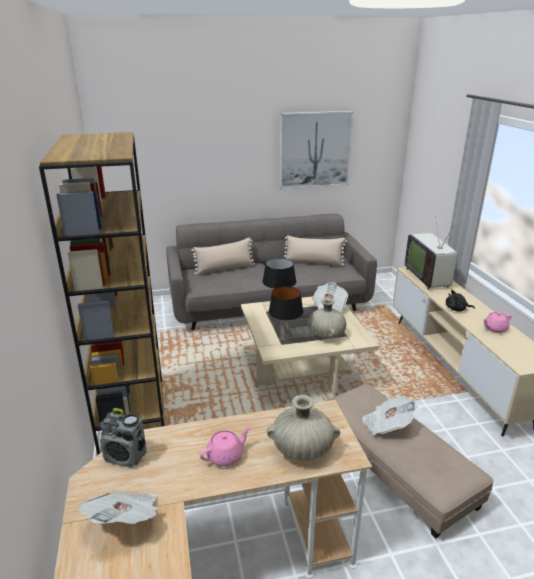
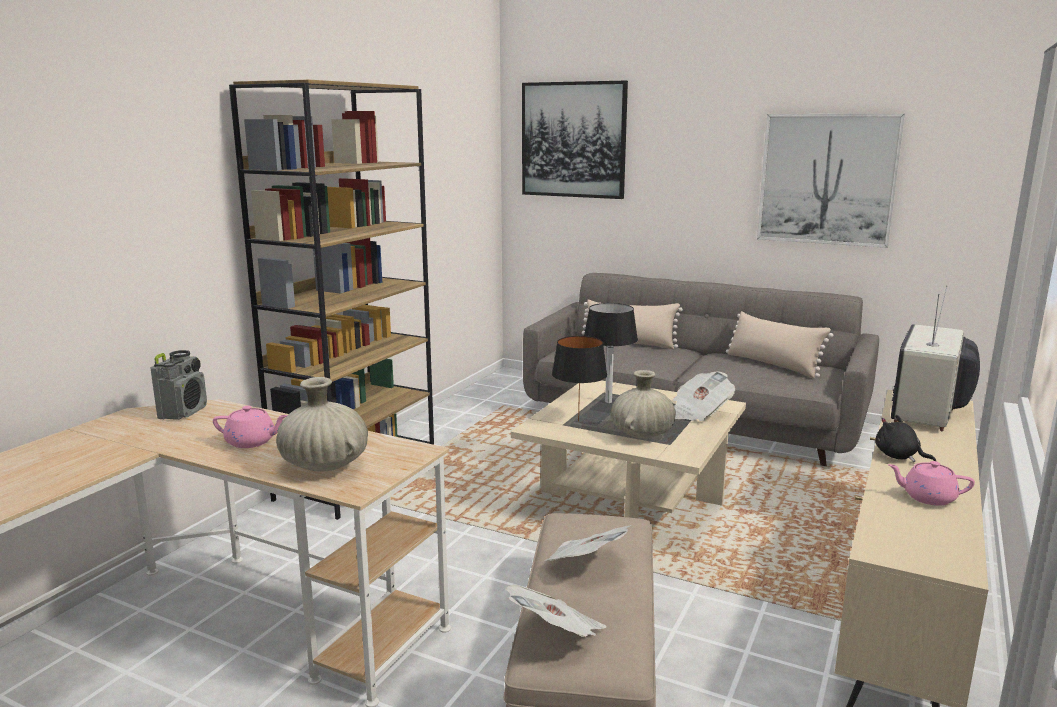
camera: 40 degrees right, 10 degrees down
newspaper [79,491,159,524] -> newspaper moved to [505,585,607,637]
radio [100,408,147,467] -> radio turned 135 degrees counterclockwise [150,350,207,420]
none -> picture [522,81,628,199]

